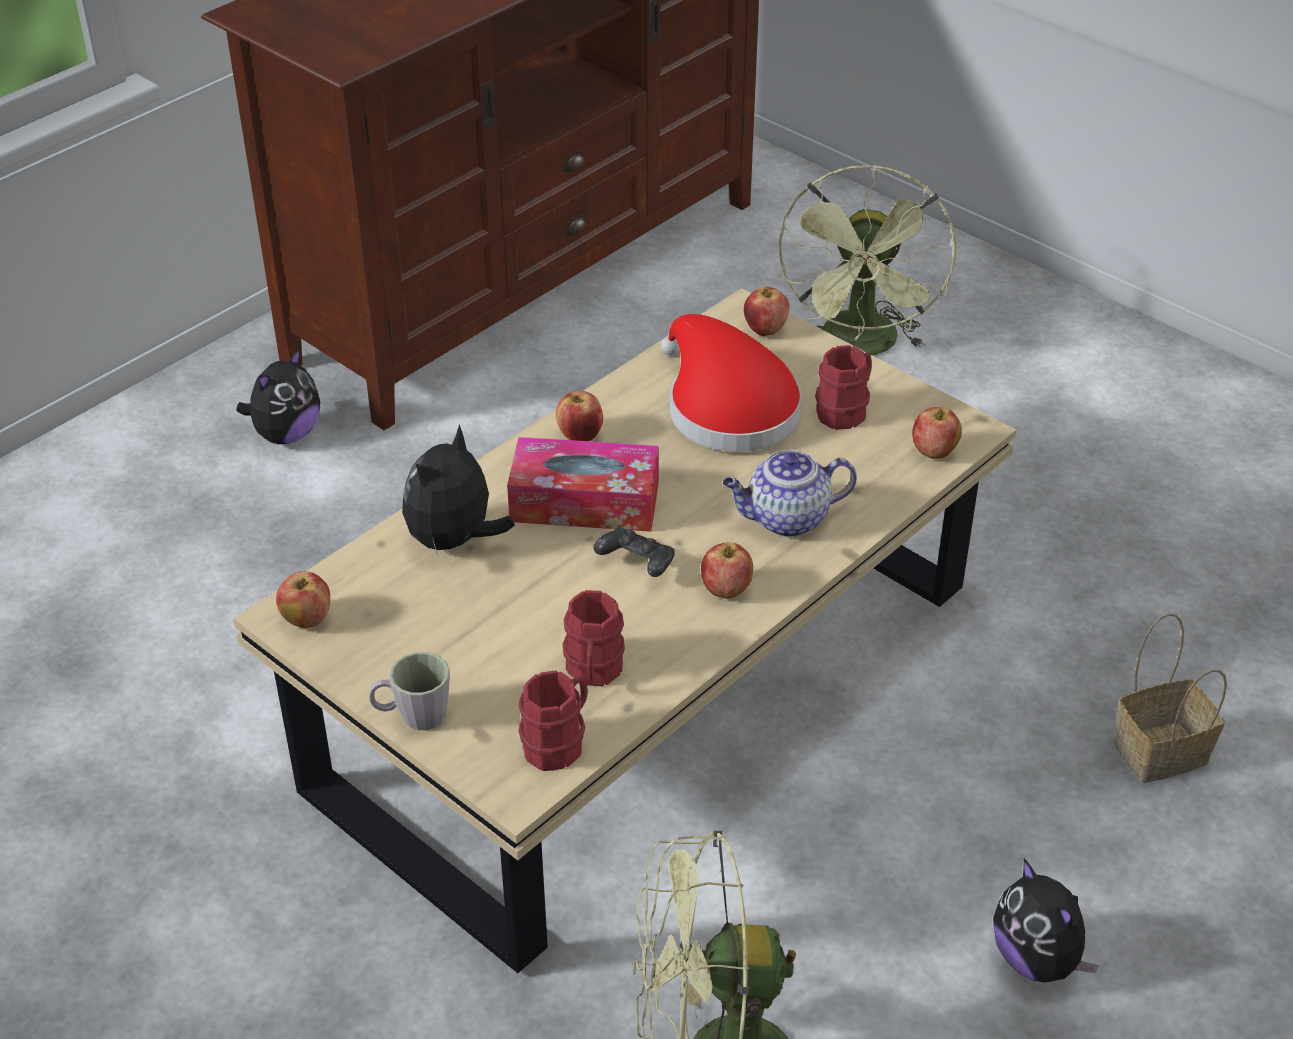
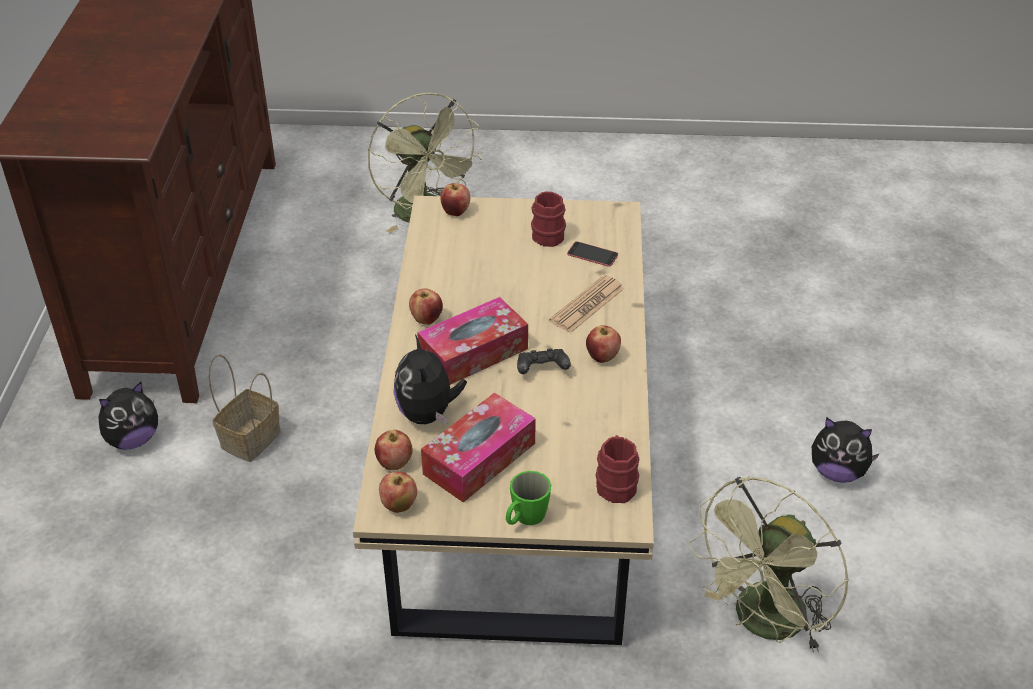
camera: 40 degrees left, 0 degrees up
plush toy [236,348,320,444] -> plush toy turned 60 degrees clockwise [98,382,158,450]
grey mug [369,652,450,730] -> green mug [506,471,551,525]
red mug [563,590,625,686] -> none
red hat [661,314,802,452] -> none
teapot [723,449,857,537] -> newspaper [549,275,625,333]
apple [912,407,962,459] -> apple moved to [375,430,413,470]
basket [1113,613,1227,783] -> basket moved to [209,354,280,462]
none -> tissue box [421,393,536,503]
none -> phone [567,242,618,267]

